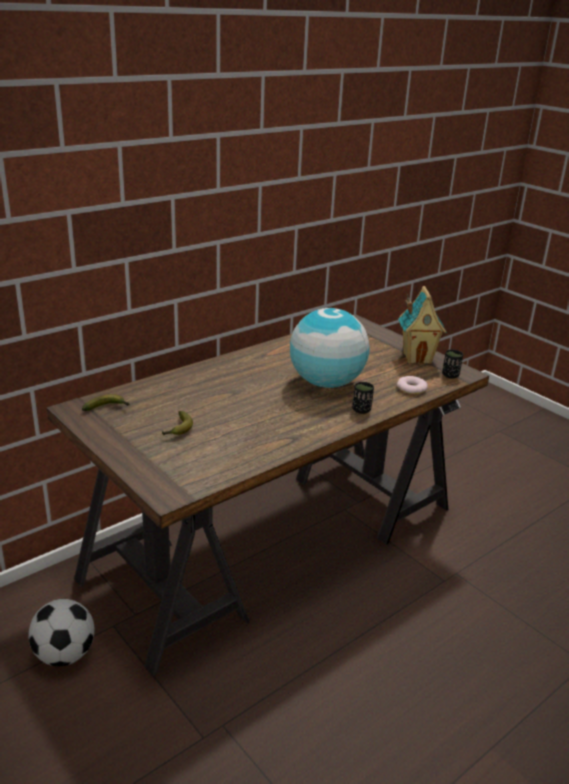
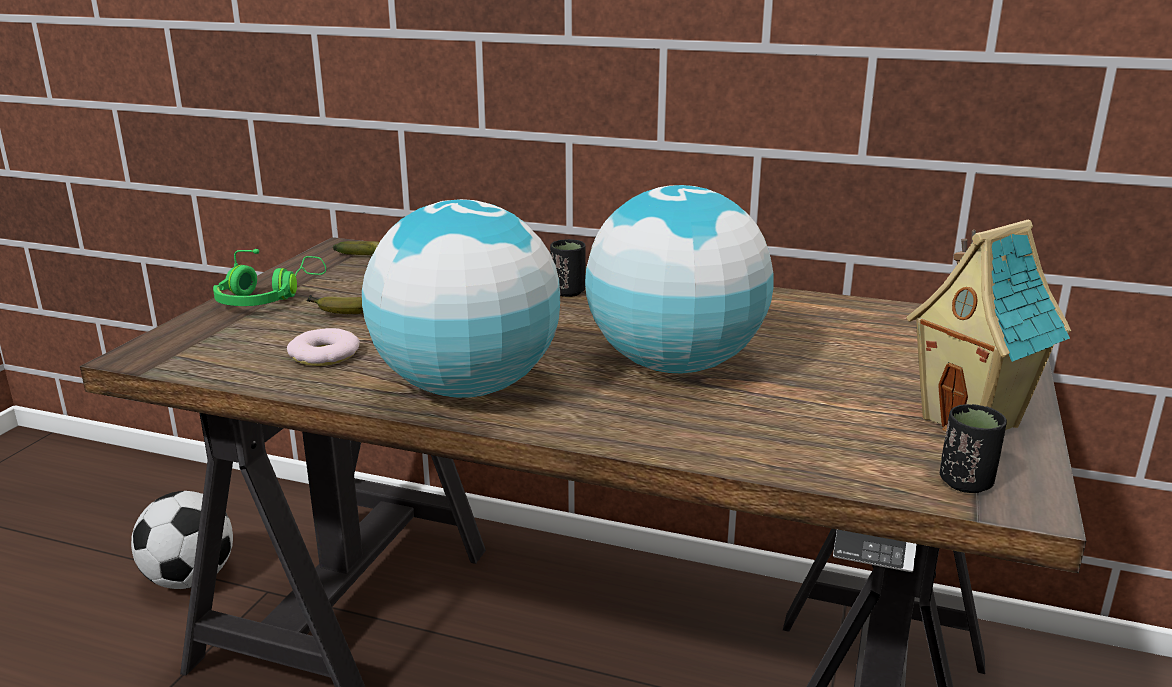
camera: 60 degrees right, 5 degrees down
black cup [352,382,374,414] -> black cup moved to [550,239,586,297]
donut [397,376,428,394] -> donut moved to [287,328,360,366]
none -> green headphones [213,249,326,306]
none -> globe [362,199,560,398]

